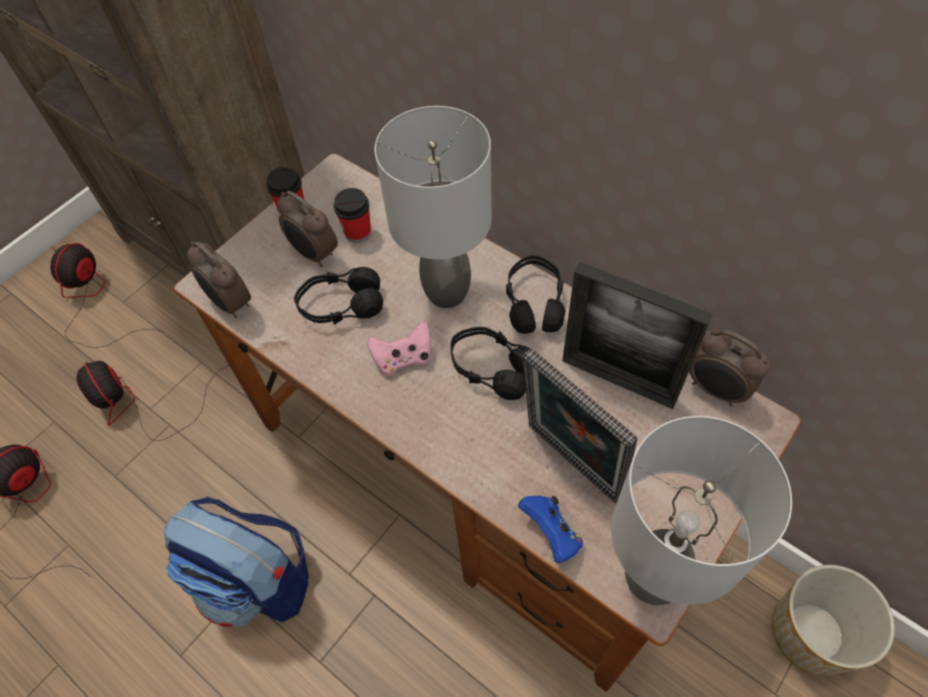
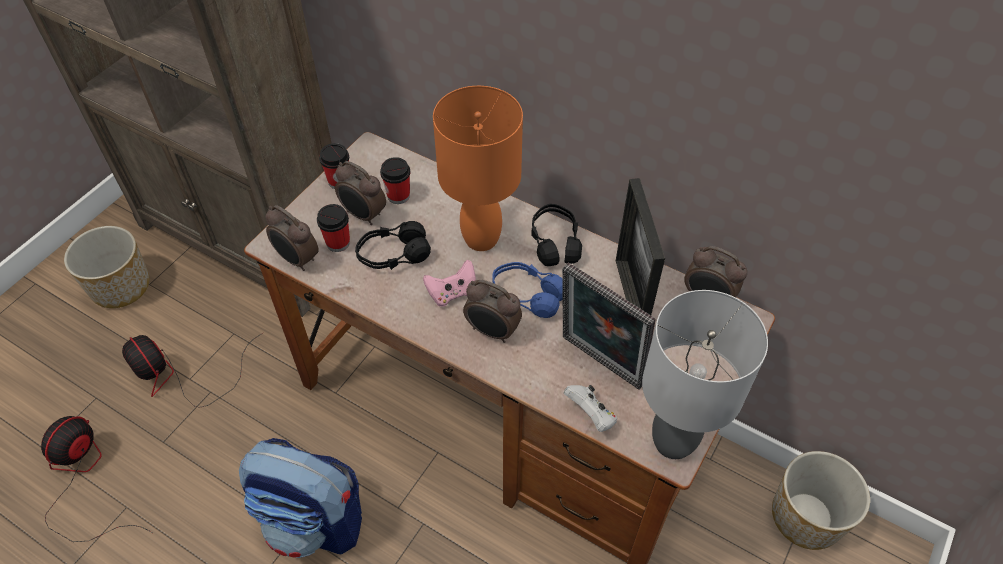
camera: 10 degrees left, 5 degrees down
fan [50,243,162,348] -> planter [64,226,150,308]
grey table lamp [375,106,492,308] -> orange table lamp [433,86,523,251]
black headphones [450,327,530,400] -> blue headphones [492,262,563,318]
blue game controller [518,496,583,563] -> white game controller [564,385,617,432]
picture frame [562,262,713,409] -> picture frame turned 60 degrees clockwise [616,178,665,315]
none -> cup [317,204,350,252]
none -> alarm clock [463,280,522,343]

